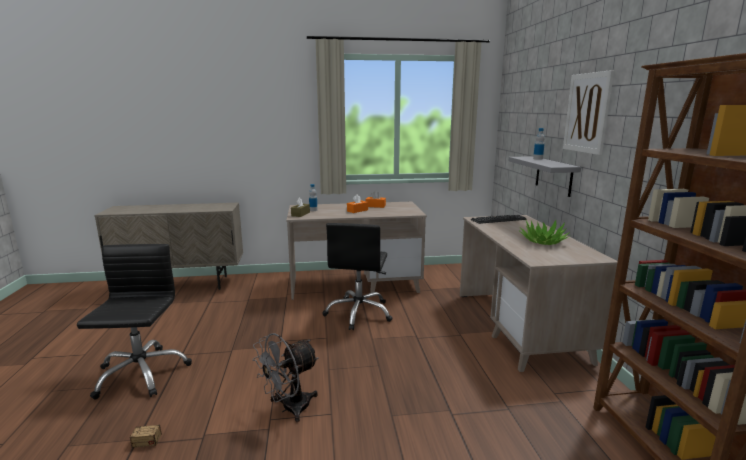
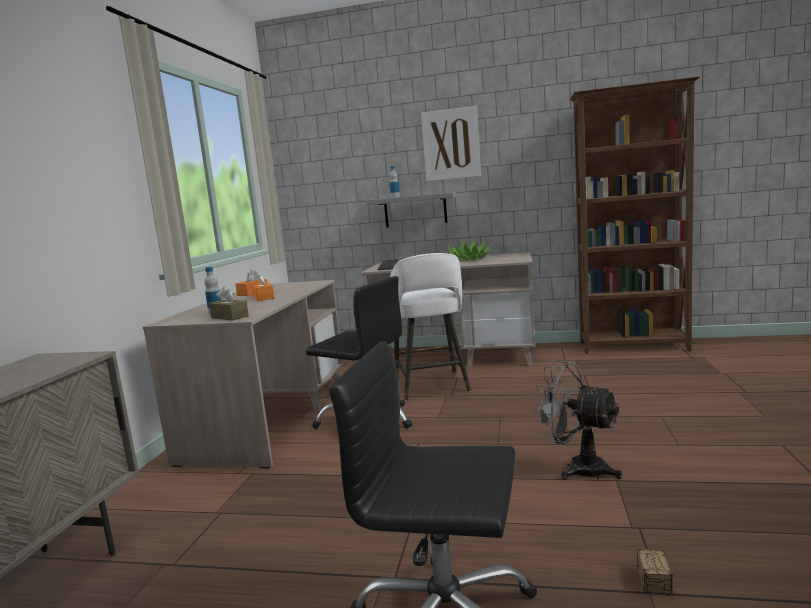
camera: 70 degrees left, 5 degrees down
grey fan [252,333,319,422] -> grey fan turned 150 degrees clockwise [533,361,622,480]
none -> white stool [390,253,471,401]

